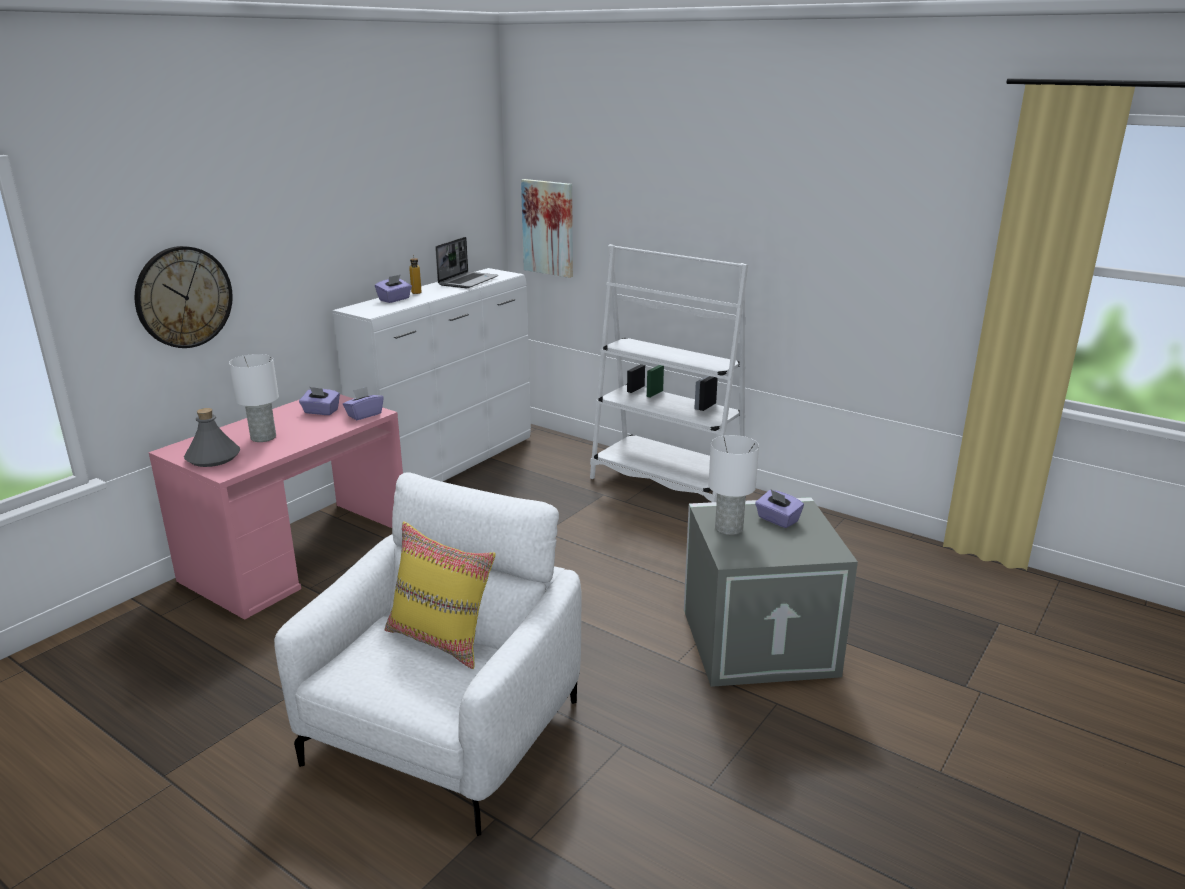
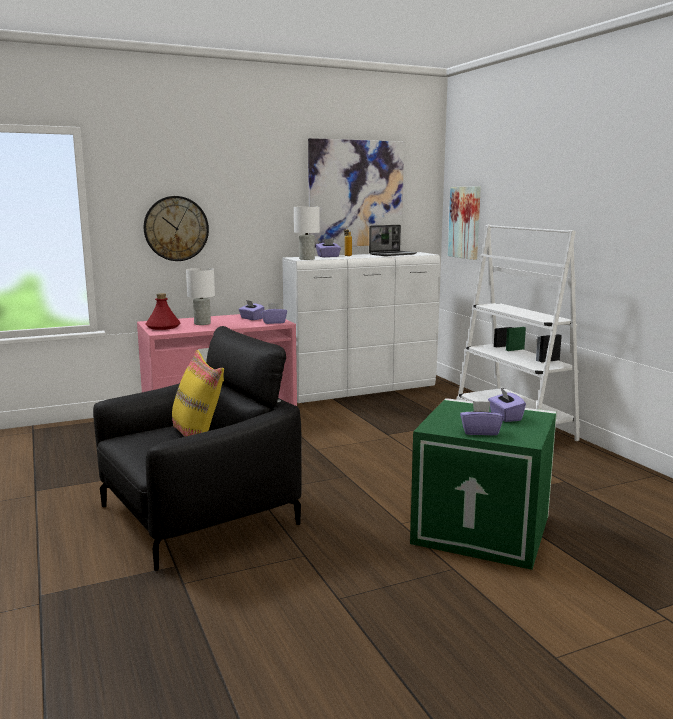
camera: 30 degrees right, 10 degrees down
grey bottle [184,408,240,467] -> red bottle [145,293,180,330]
white armchair [274,472,582,836] -> black armchair [93,326,302,571]
grey storage box [684,497,858,687] -> green storage box [410,398,557,570]
white table lamp [708,435,759,535] -> white table lamp moved to [294,207,320,260]
none -> picture [308,138,404,248]
none -> purple tissue box [460,401,504,435]

